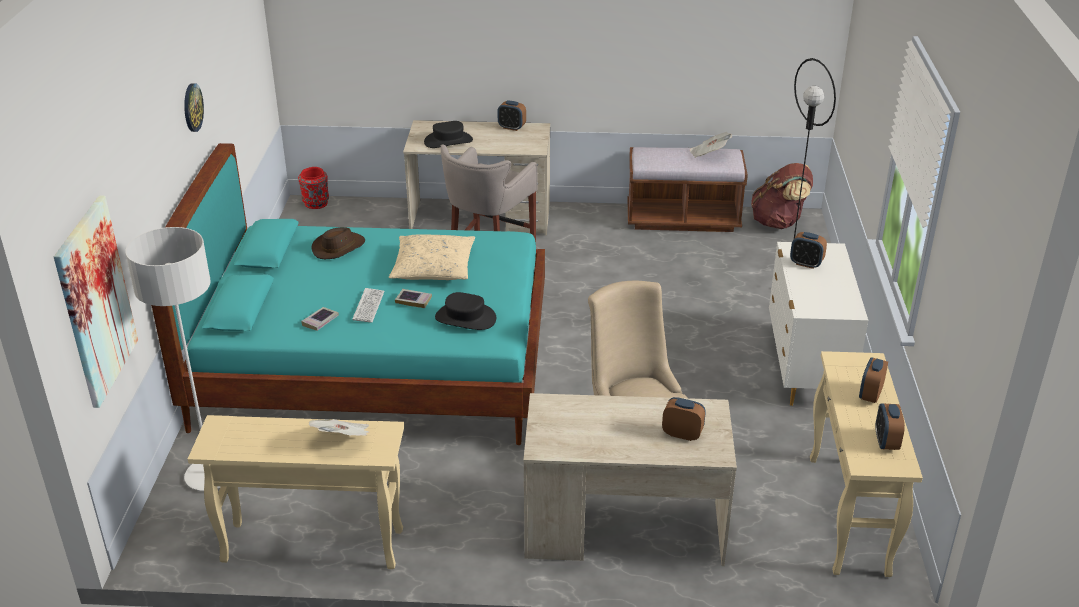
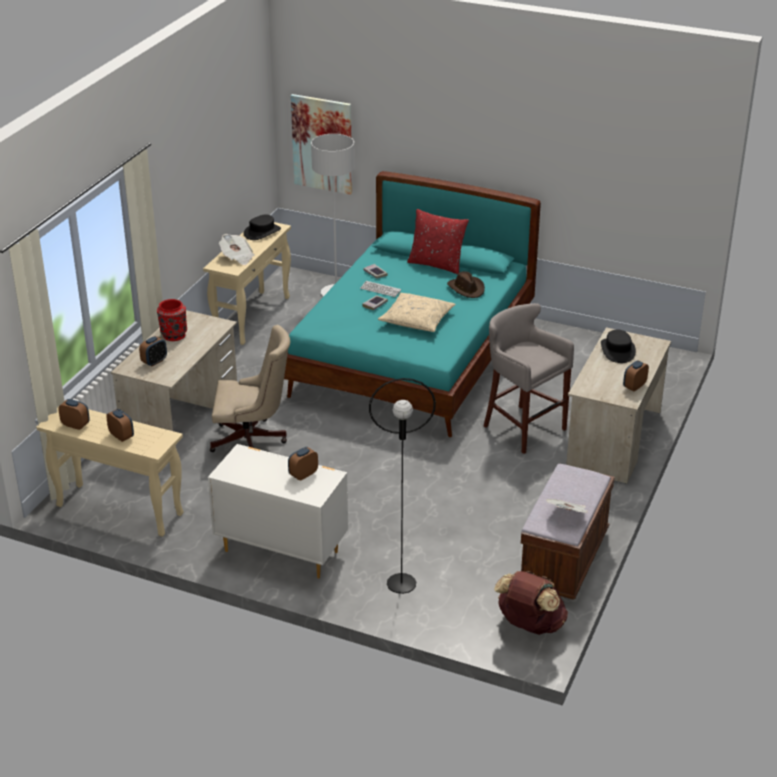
camera: 110 degrees right, 0 degrees up
wall clock [184,83,204,132] -> none
red vase [298,167,329,209] -> red vase moved to [157,299,187,341]
black hat [435,292,496,330] -> black hat moved to [243,215,281,240]
none -> red pillow [407,209,469,275]

